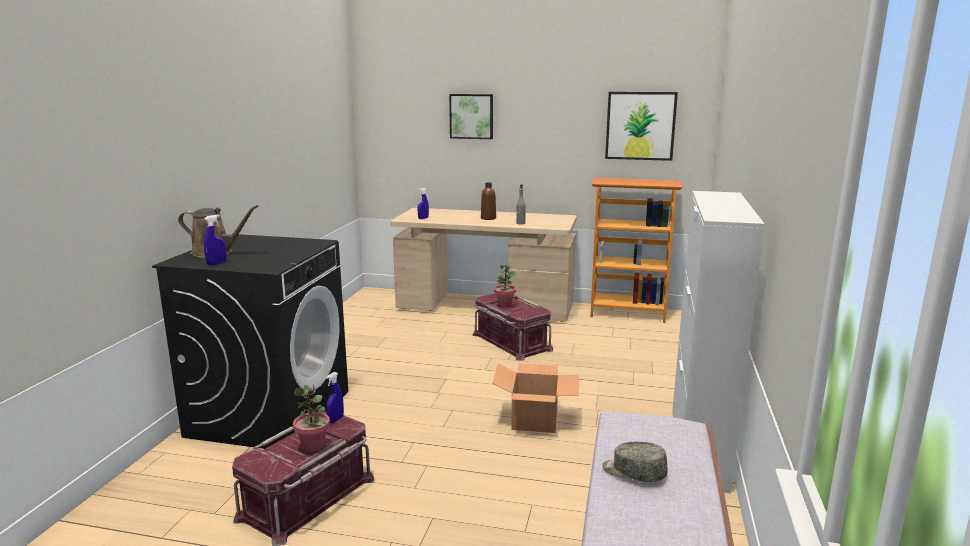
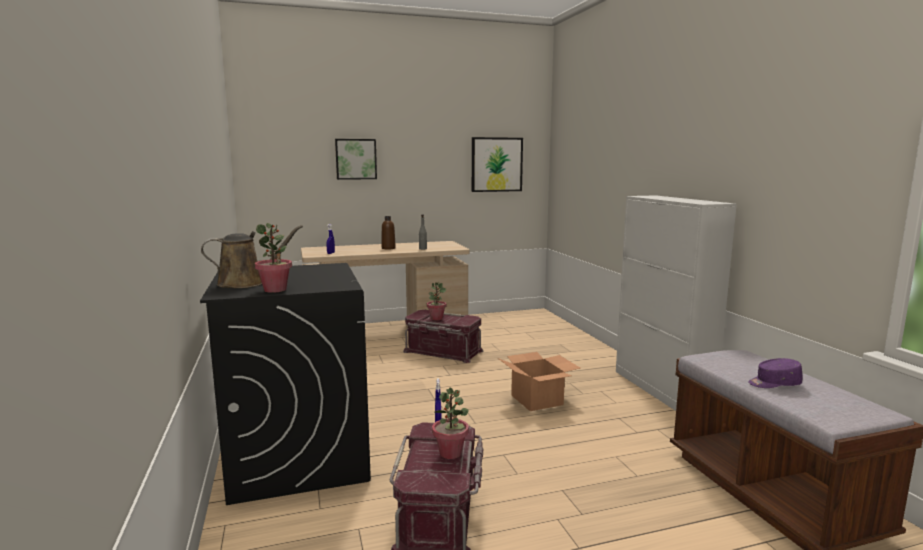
camera: 30 degrees left, 5 degrees down
blue spray bottle [204,215,227,266] -> potted plant [255,223,292,293]
bookcase [590,178,682,323] -> none
grey cap [602,442,668,483] -> purple cap [748,358,803,388]

